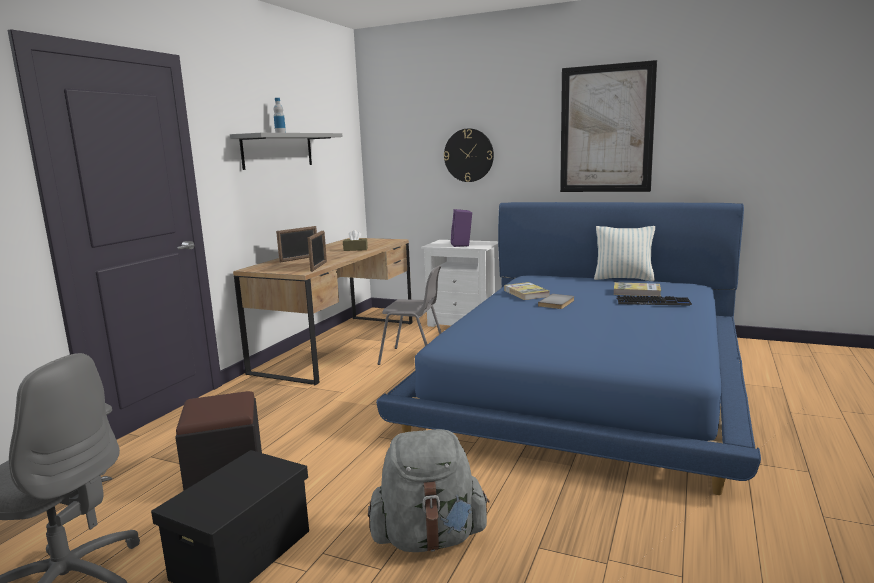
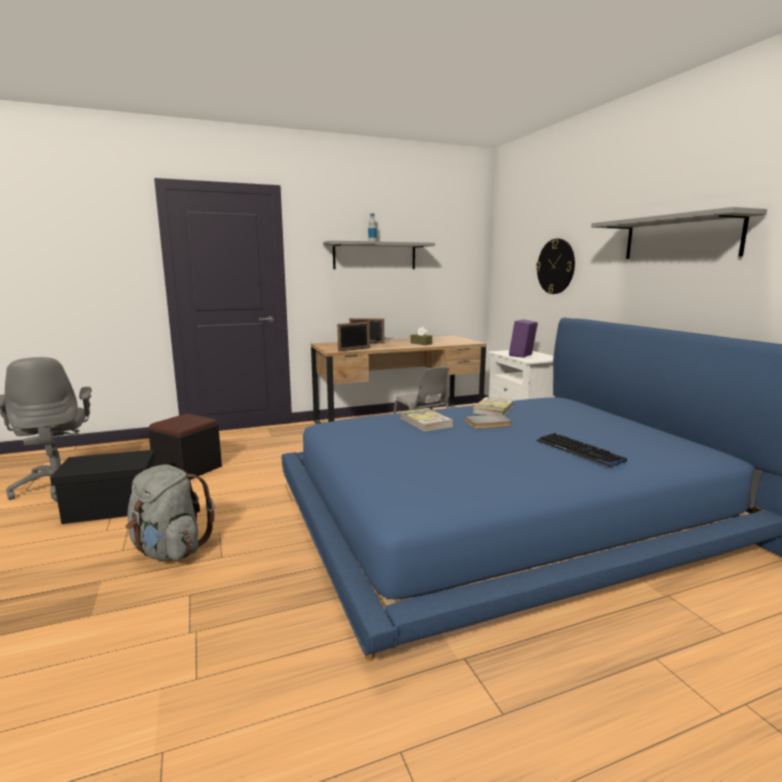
camera: 45 degrees right, 0 degrees up
picture [560,60,657,192] -> grey shelf [591,207,767,259]
pillow [594,226,655,281] -> none
book [614,282,661,296] -> book moved to [401,408,453,431]

